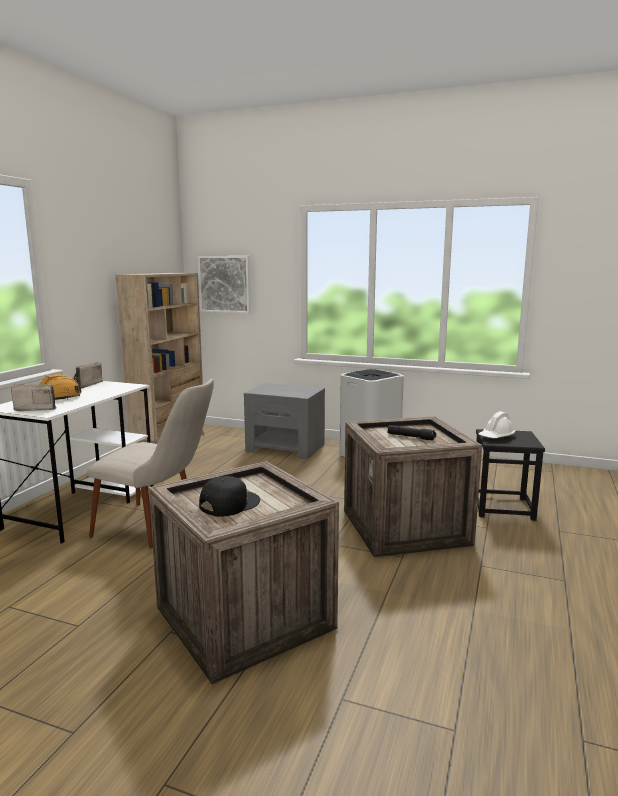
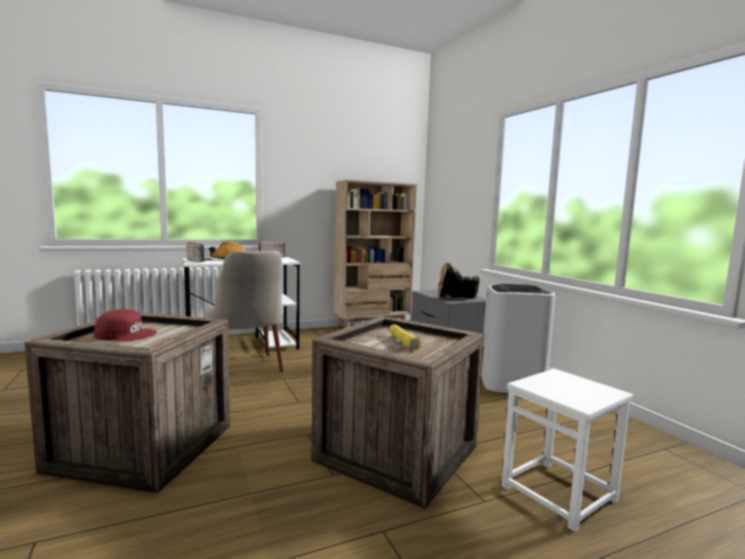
camera: 45 degrees right, 5 degrees down
picture [198,256,251,314] -> none
black cap [199,476,260,517] -> red cap [94,309,157,341]
black flashlight [387,425,436,440] -> yellow flashlight [389,324,421,350]
black stool [476,429,545,521] -> white stool [501,369,633,532]
white hard hat [478,412,515,438] -> none
none -> black boot [438,263,479,299]

